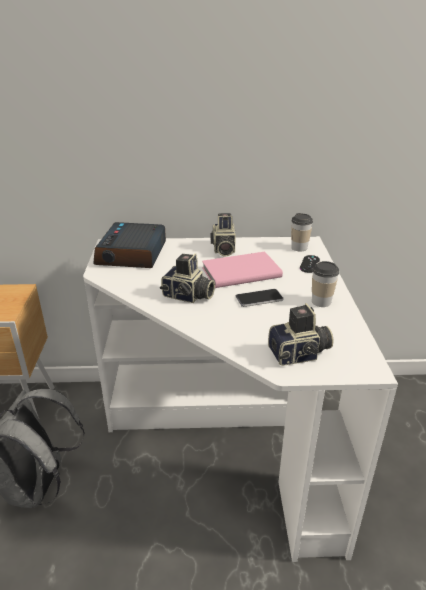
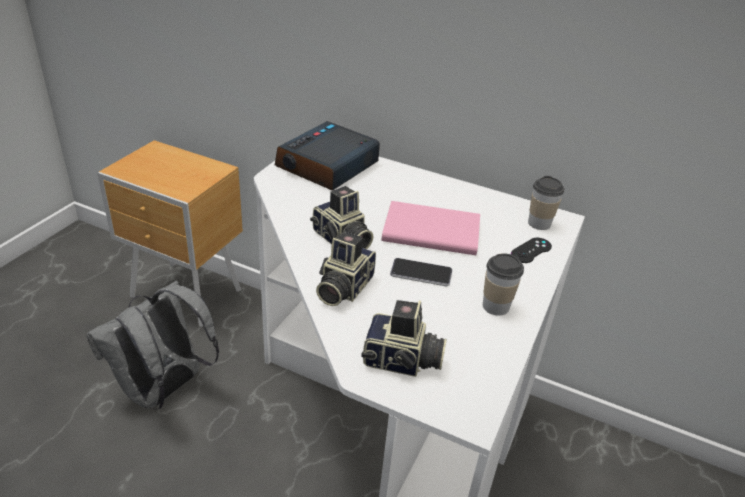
camera: 25 degrees right, 5 degrees up
camera [210,213,236,257] -> camera moved to [316,231,376,306]

